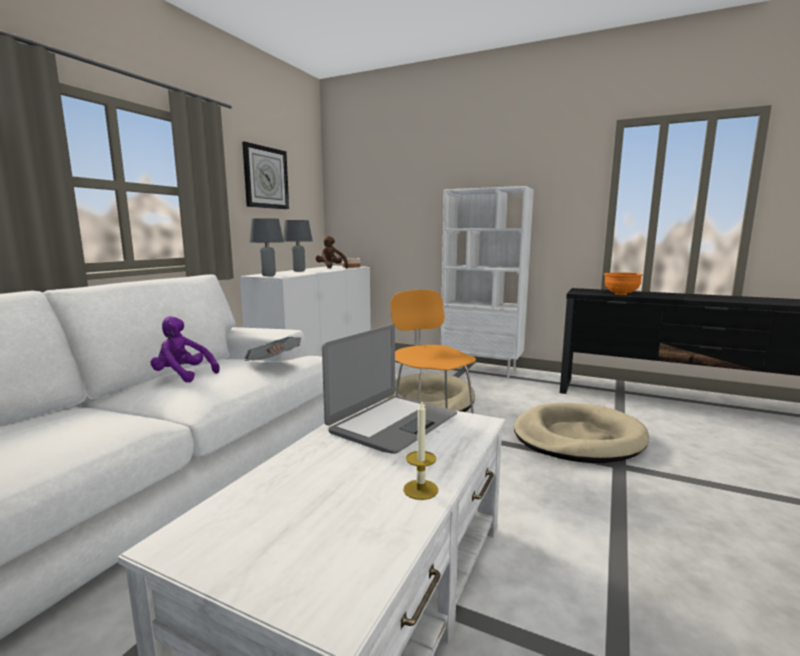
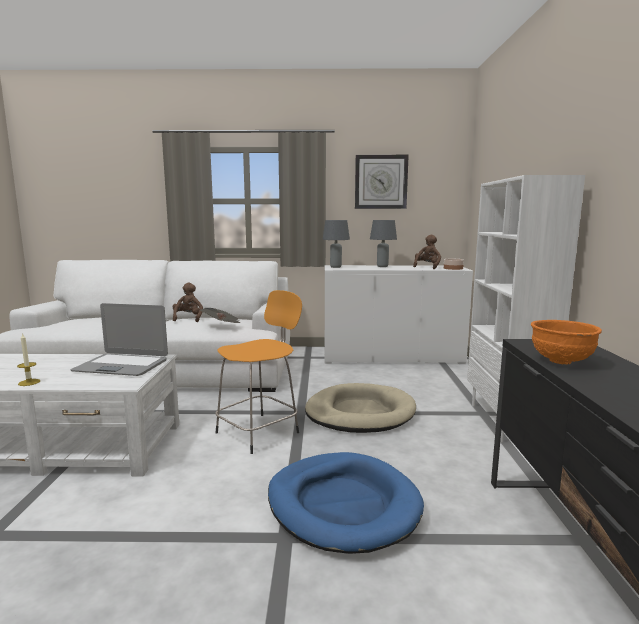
camera: 65 degrees right, 0 degrees up
purple plush toy [151,316,220,382] -> brown plush toy [173,282,203,322]
beige dog bed [514,403,649,463] -> blue dog bed [268,452,424,554]

